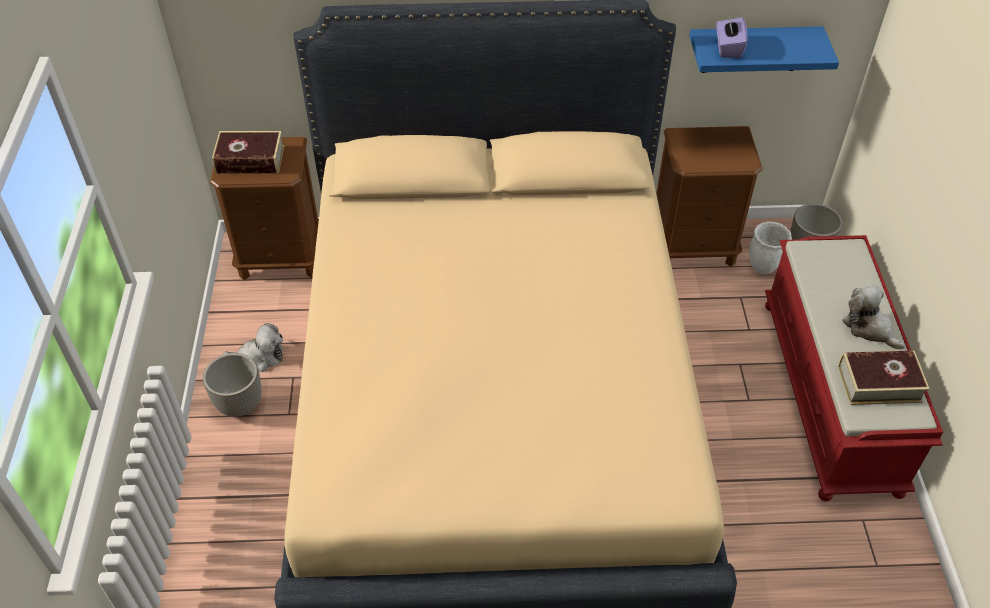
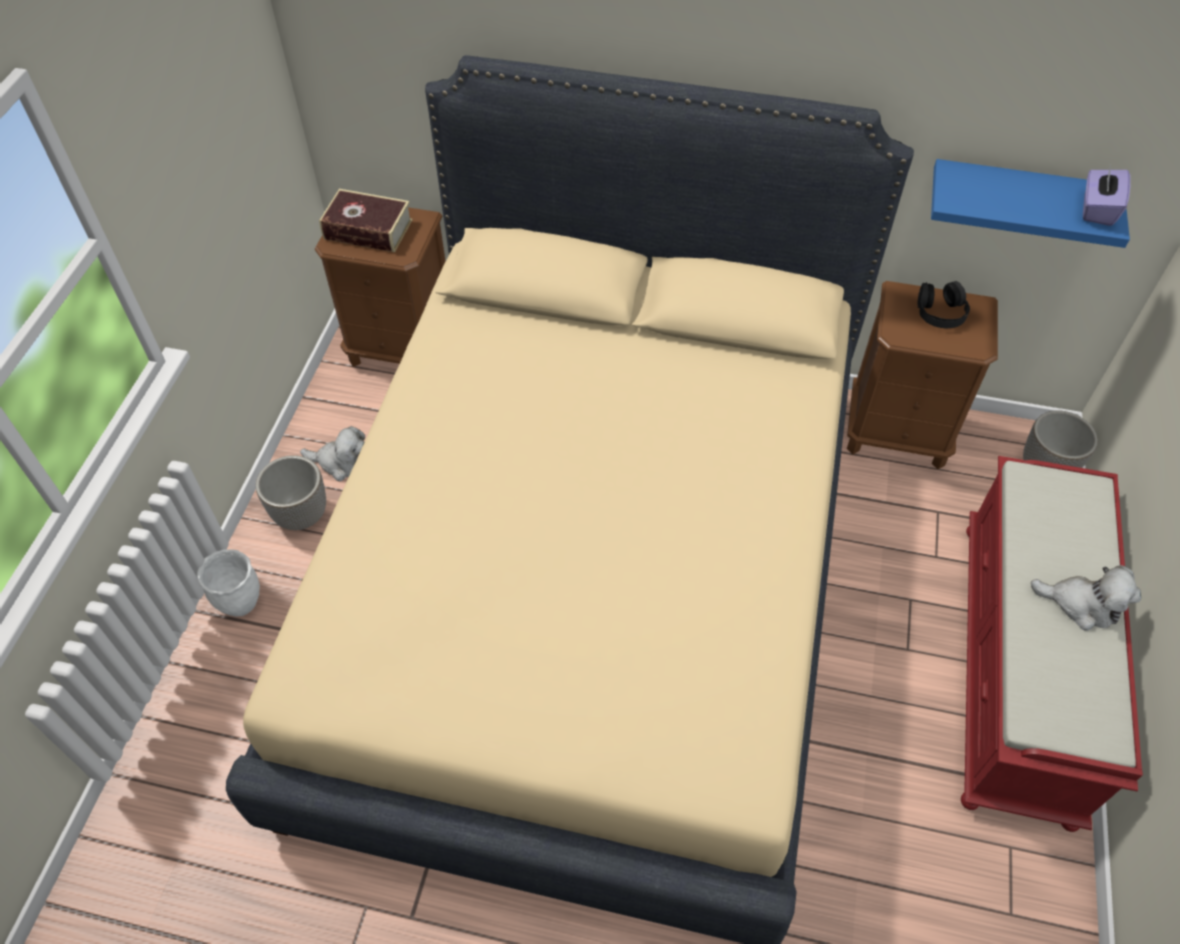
camera: 15 degrees right, 5 degrees up
purple tissue box [716,17,748,58] -> purple tissue box moved to [1083,163,1131,226]
white planter [749,222,792,274] -> white planter moved to [197,549,260,617]
book [838,350,930,405] -> none
plush toy [842,285,905,350] -> plush toy turned 135 degrees clockwise [1031,565,1141,631]
none -> black headphones [917,281,970,328]

